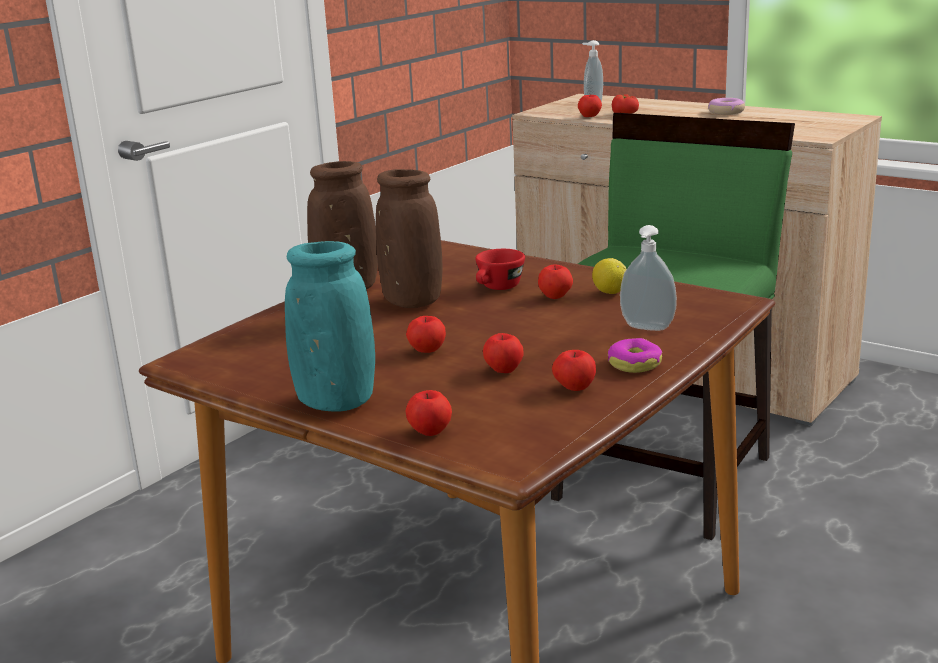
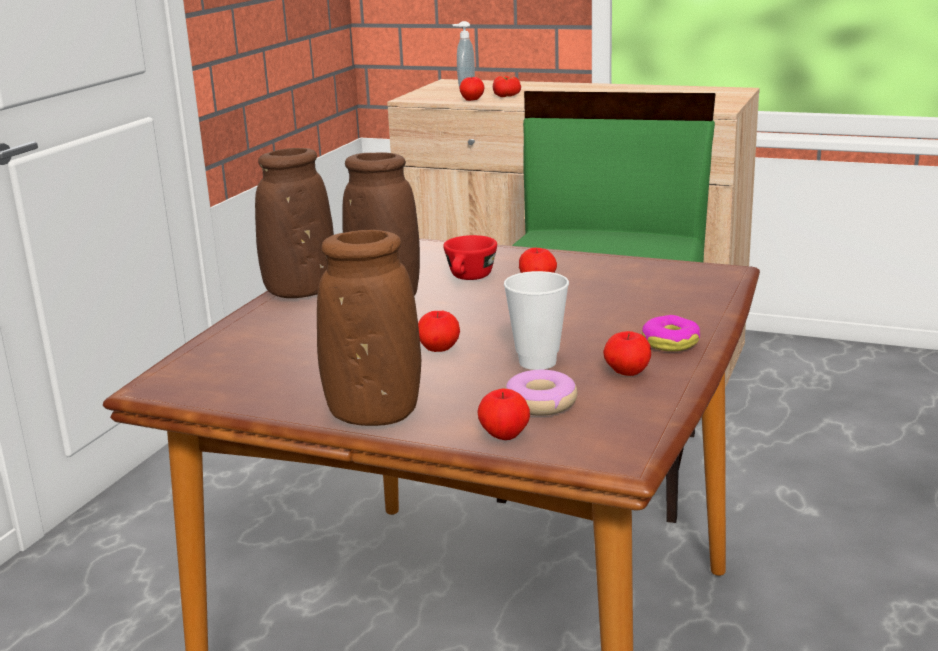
camera: 15 degrees left, 0 degrees up
turquoise vase [285,241,375,412] -> brown vase [317,230,421,426]
apple [483,333,524,373] -> cup [504,271,569,370]
lemon [592,258,627,294] -> none
soap dispenser [620,225,677,331] -> none
donut [708,98,745,115] -> donut moved to [505,370,578,416]

